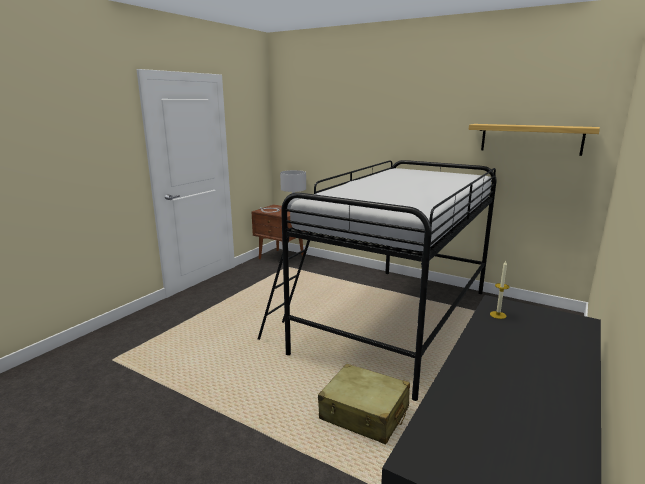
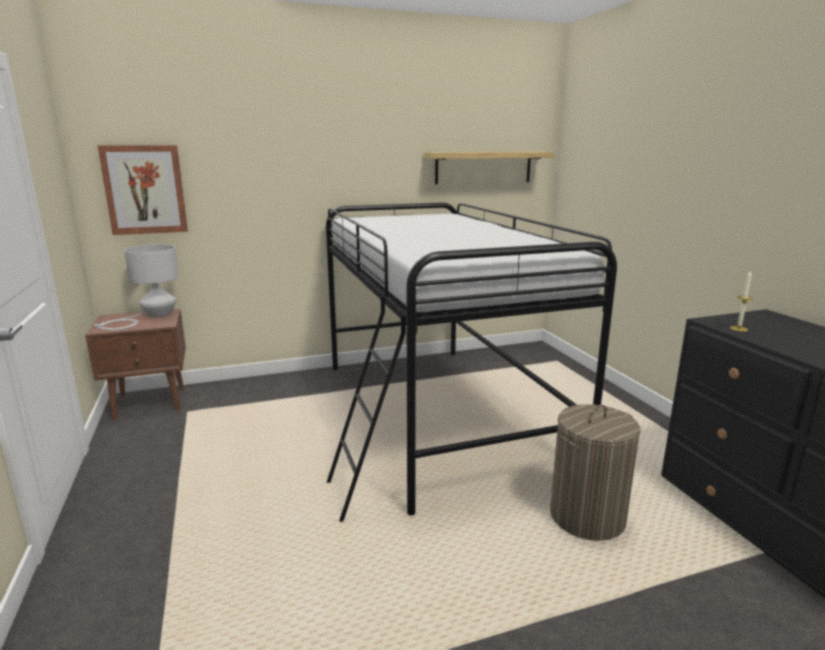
camera: 50 degrees left, 0 degrees up
beige suitcase [318,363,410,445] -> laundry basket [550,404,640,541]
none -> picture [98,146,188,235]

